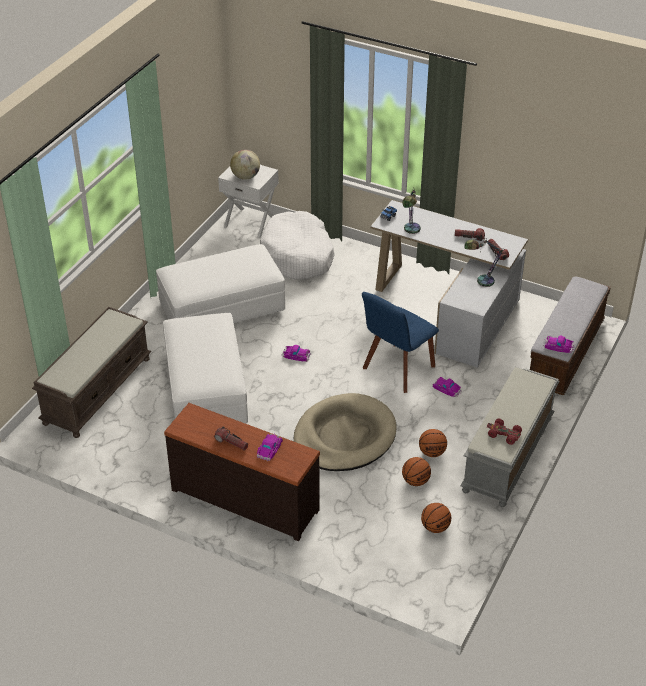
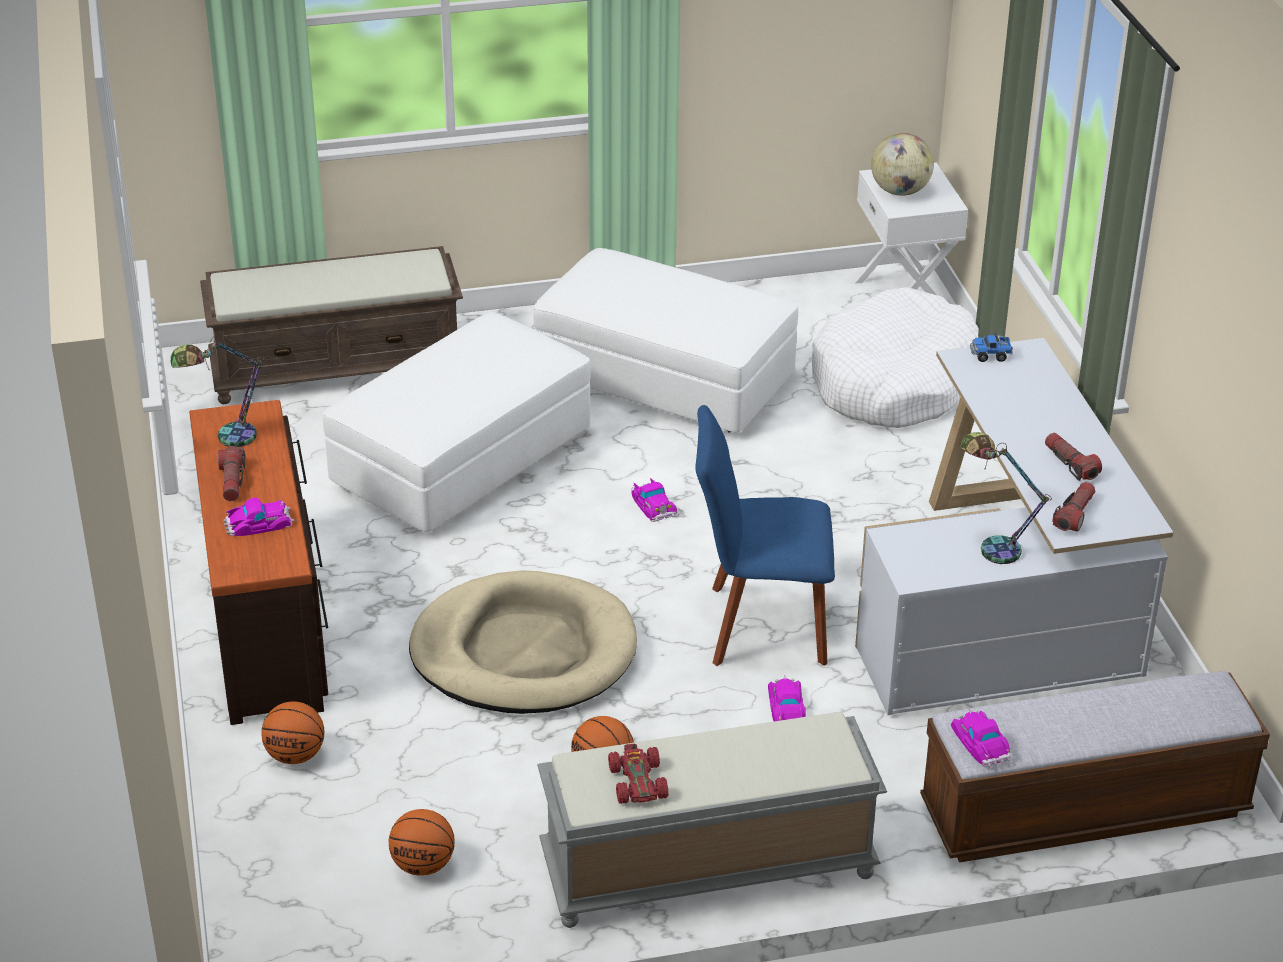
camera: 50 degrees right, 5 degrees down
table lamp [402,189,421,234] -> table lamp moved to [171,336,264,447]
basketball [402,457,431,486] -> basketball moved to [261,701,324,764]

